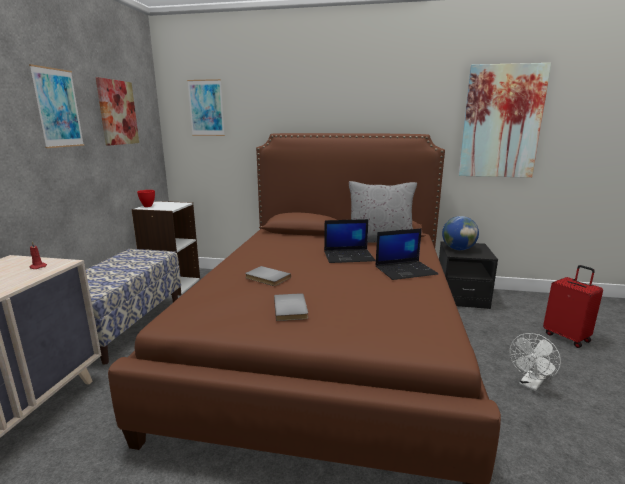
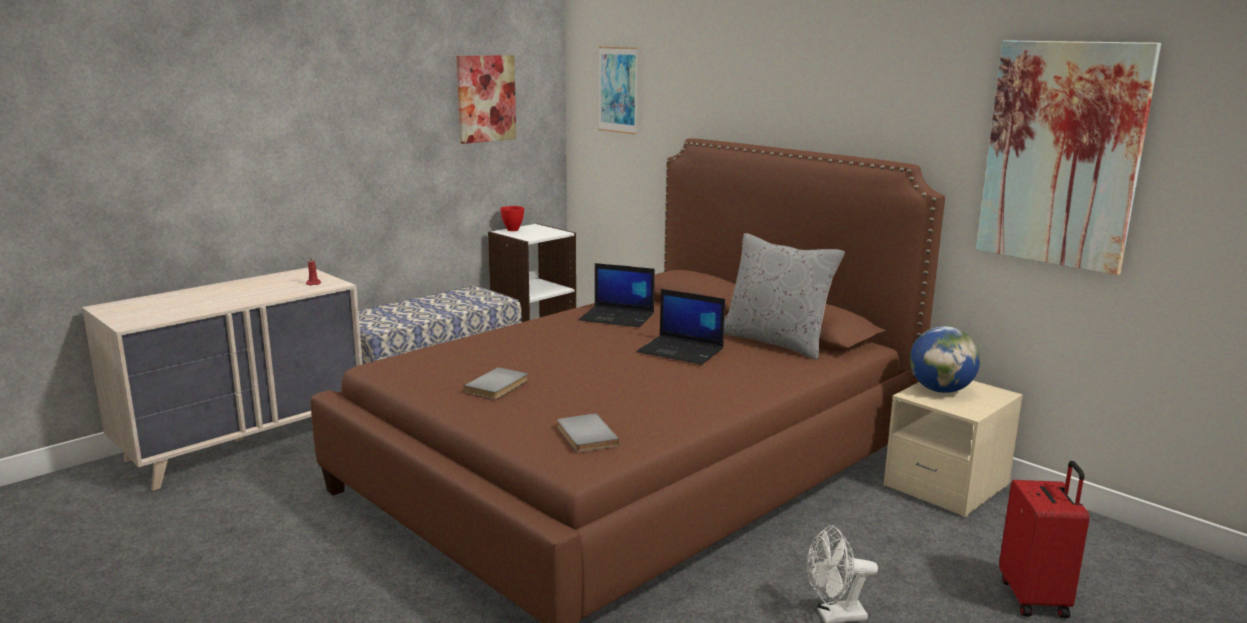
camera: 35 degrees right, 0 degrees up
picture [29,64,84,148] -> none
grey book [245,266,291,286] -> grey book moved to [557,413,620,453]
laptop [376,228,439,280] -> laptop moved to [579,263,655,327]
black nightstand [439,241,498,309] -> beige nightstand [884,381,1023,517]

